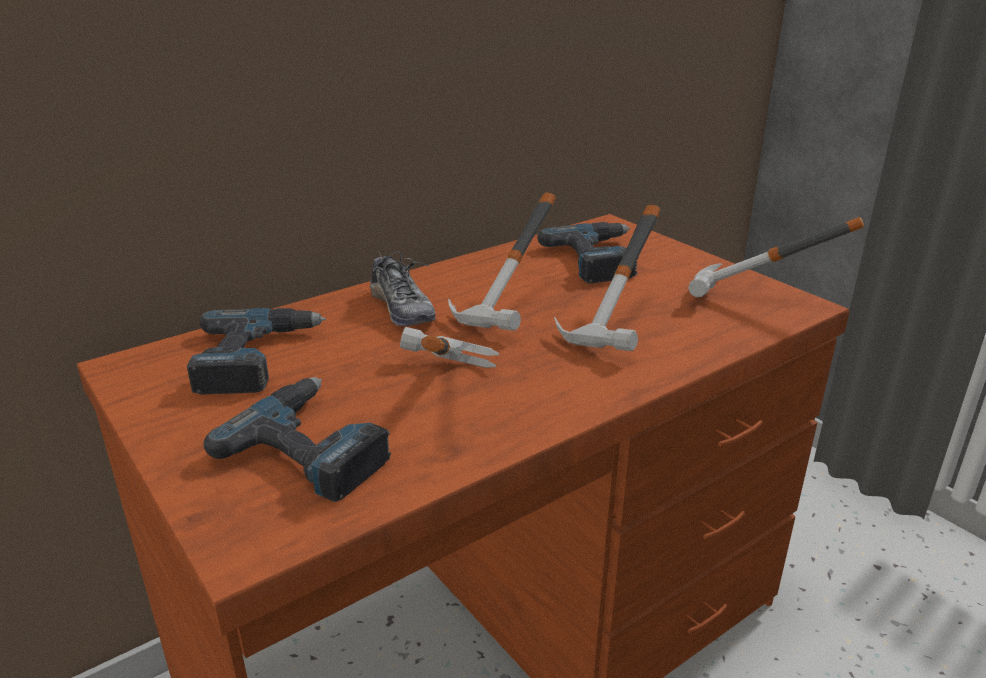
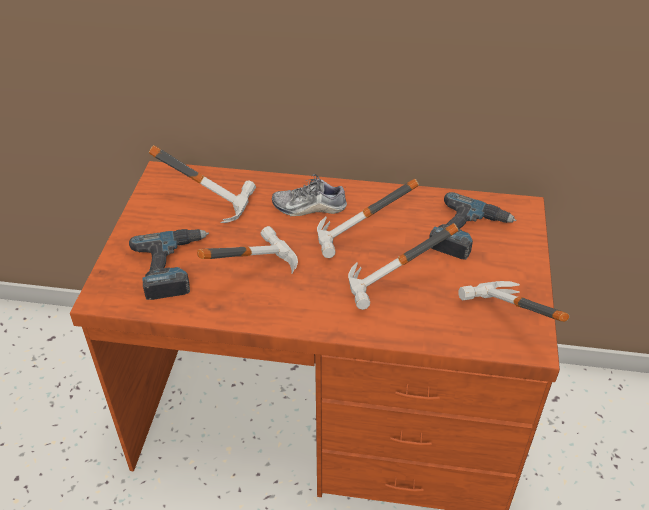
camera: 45 degrees right, 15 degrees up
power drill [187,308,326,394] -> hammer [149,145,256,223]
shoe [370,252,436,326] -> shoe turned 75 degrees clockwise [272,174,347,216]

